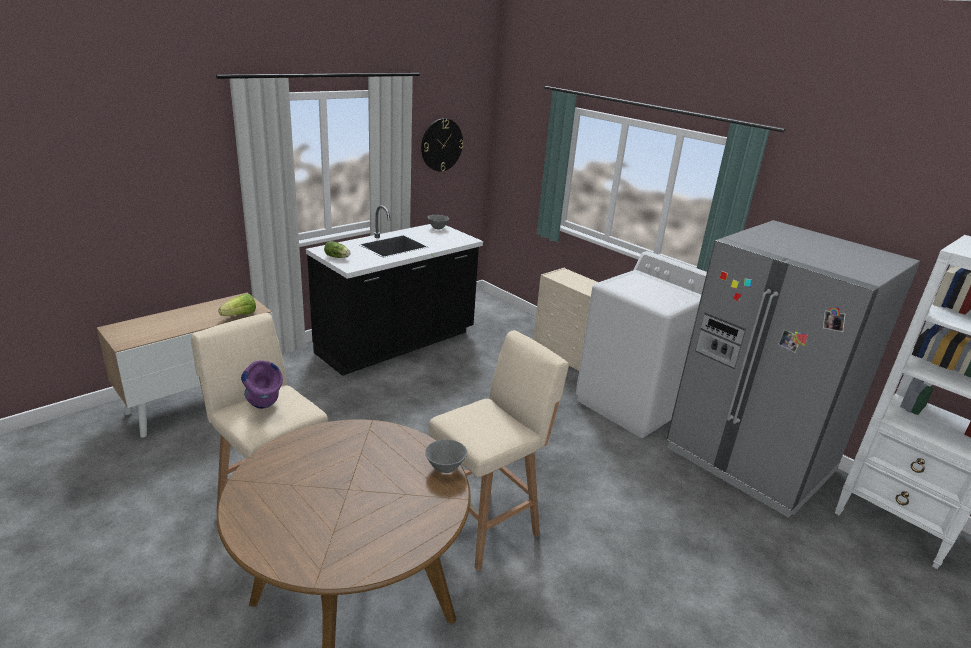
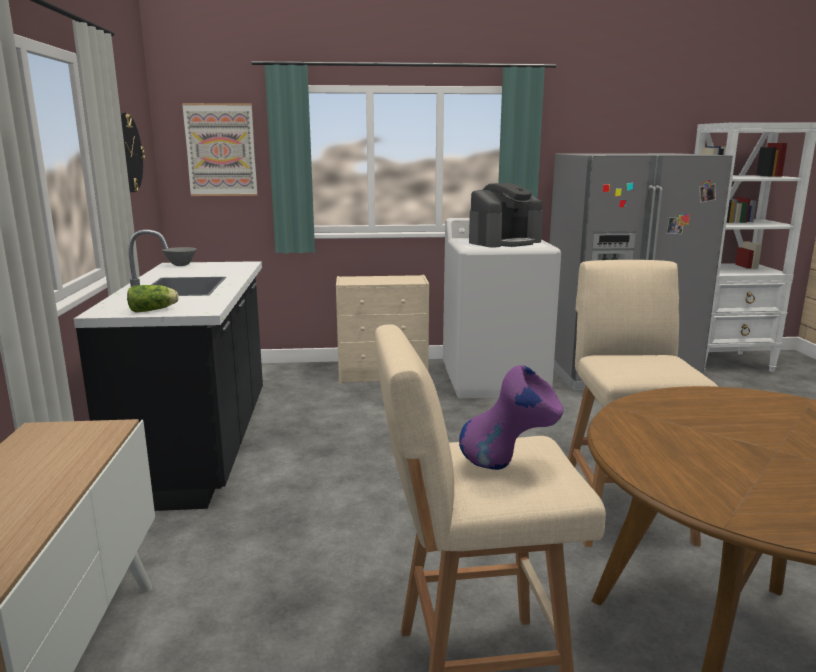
camera: 50 degrees left, 10 degrees down
lettuce [218,294,256,316] -> none
grey bowl [425,439,467,473] -> none
none -> picture [182,103,257,196]
none -> coffee machine [469,183,543,247]

